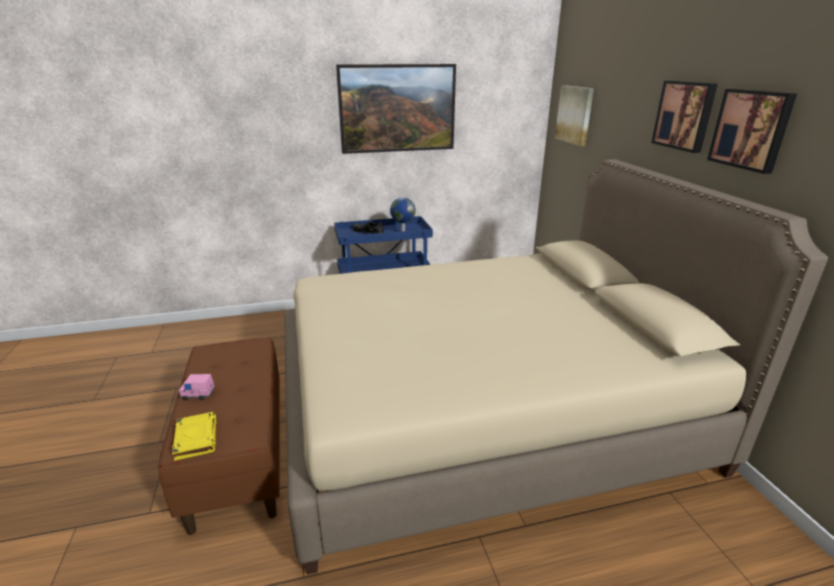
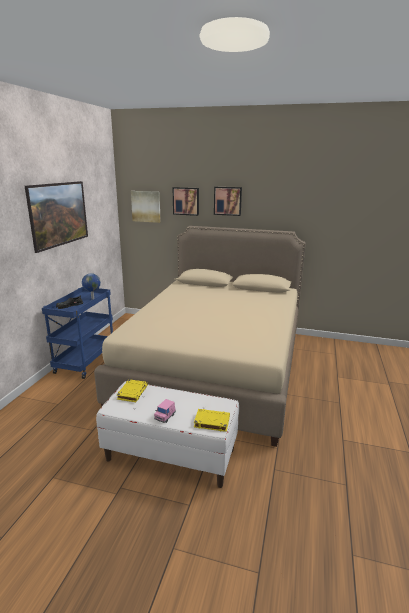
camera: 60 degrees left, 5 degrees down
brown bench [158,337,280,535] -> white bench [96,381,239,488]
picture [707,89,797,174] -> picture moved to [173,187,199,216]
none -> yellow book [116,379,148,402]

